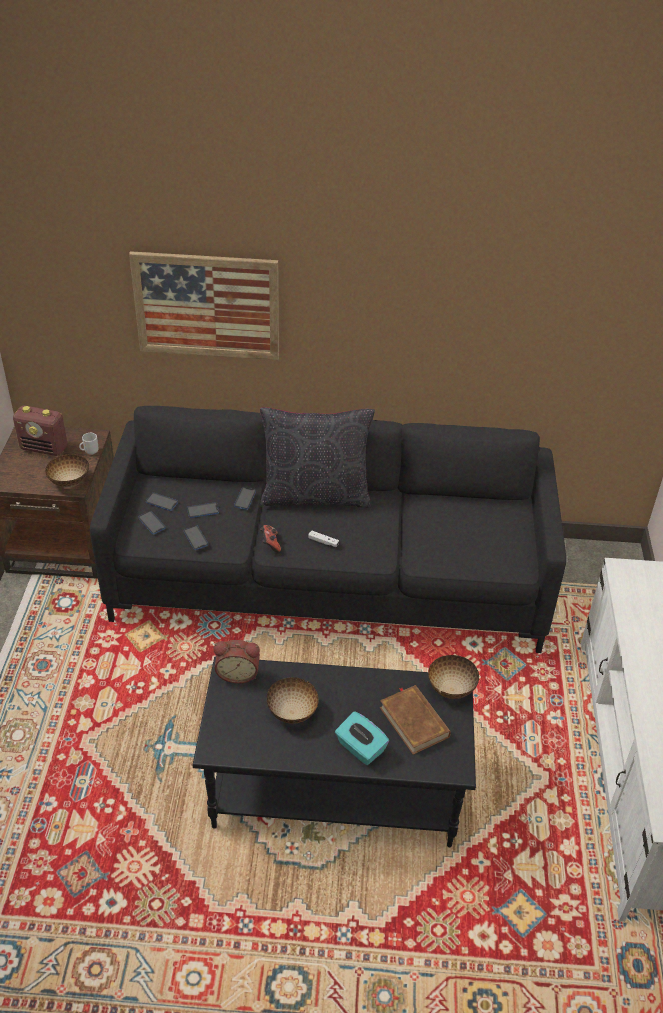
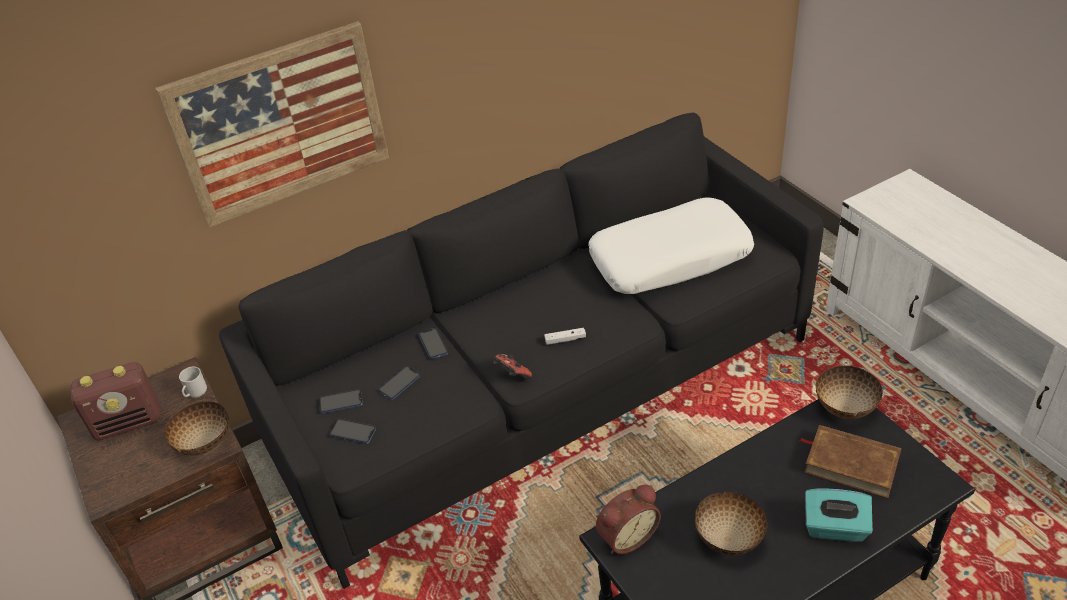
camera: 30 degrees left, 0 degrees up
phone [184,525,208,550] -> none
black pillow [260,407,375,508] -> none
none -> white pillow [588,198,754,294]

